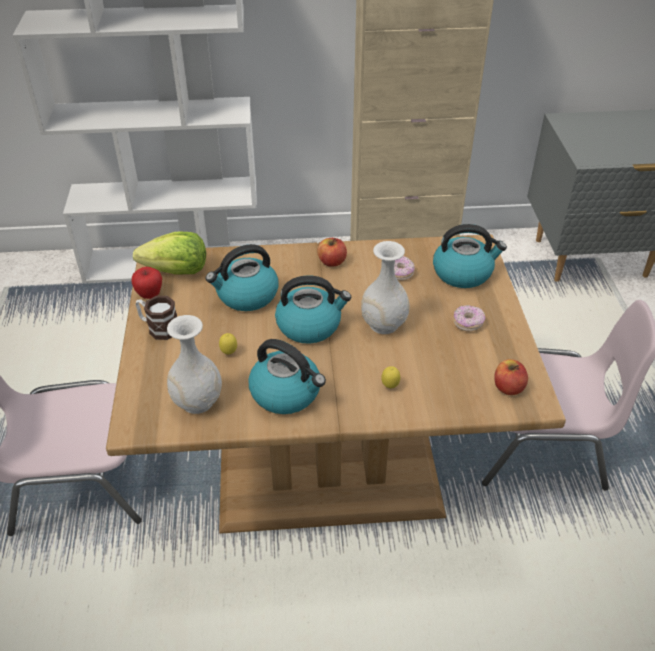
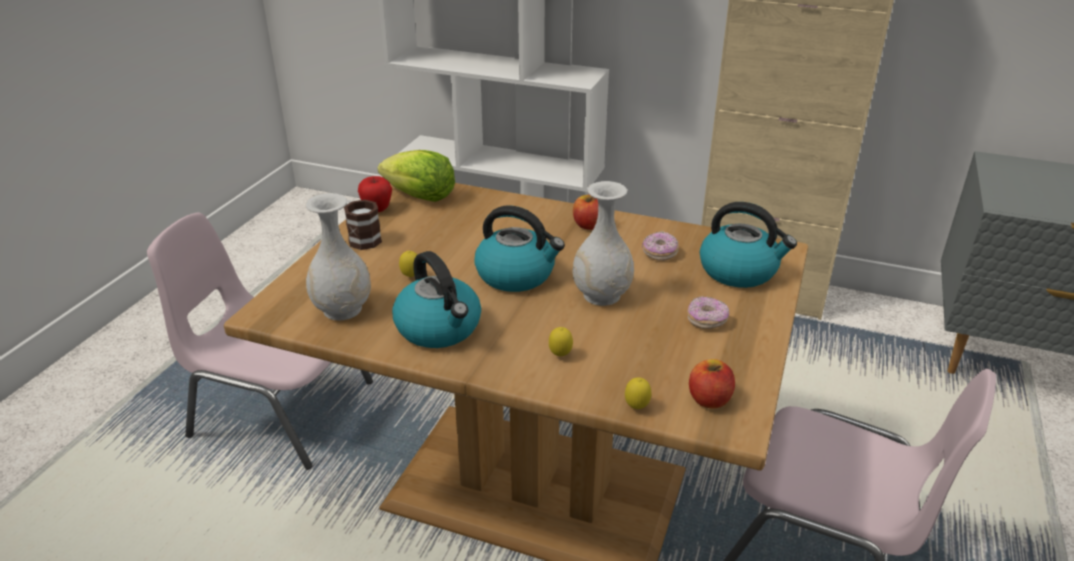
camera: 25 degrees right, 10 degrees down
kettle [206,244,279,311] -> none
none -> lemon [625,377,651,409]

